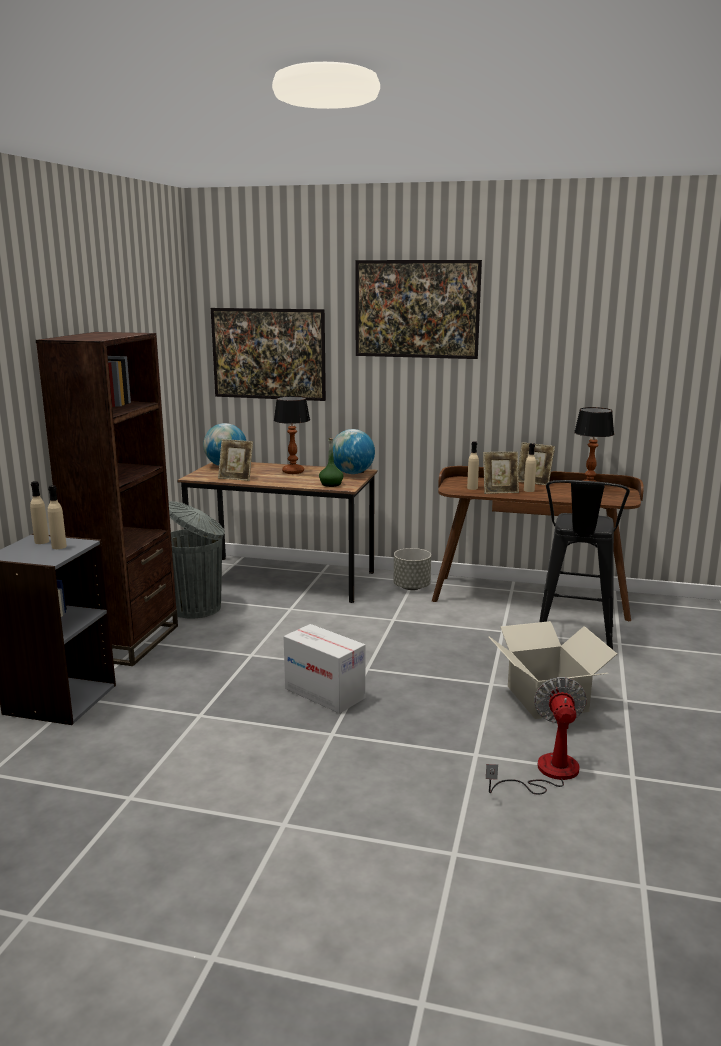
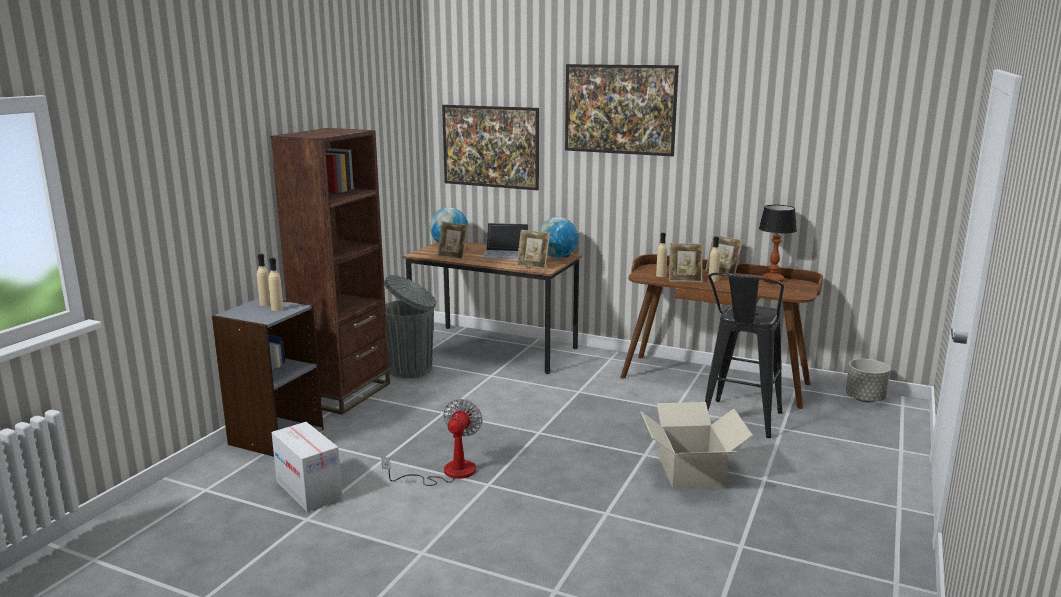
camera: 10 degrees right, 0 degrees up
table lamp [274,396,310,474] -> laptop [481,223,529,259]
cardboard box [284,624,366,714] -> cardboard box moved to [271,422,342,512]
green bottle [319,438,344,487] -> picture frame [516,230,550,269]
grey planter [394,548,431,590] -> grey planter moved to [846,359,890,402]
fan [486,677,587,795] -> fan moved to [381,399,483,486]

